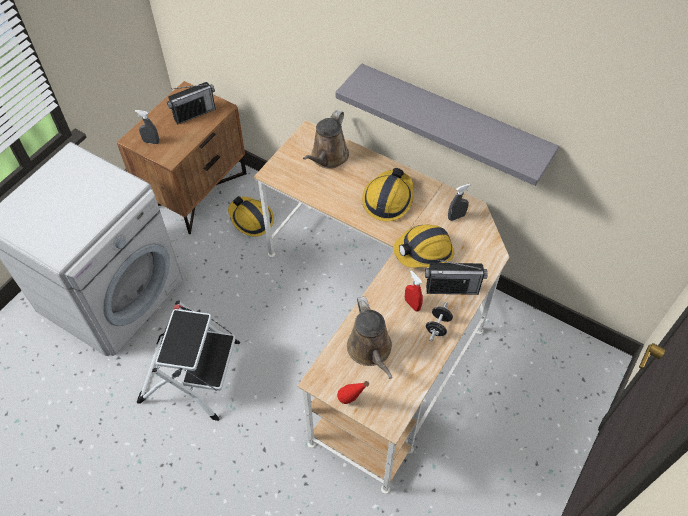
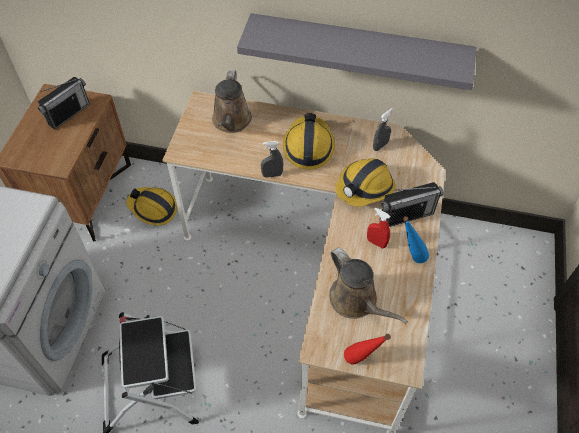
camera: 20 degrees left, 0 degrees up
grey spray bottle [135,110,159,144] -> grey spray bottle moved to [261,141,283,178]
black dumbbell [426,302,453,341] -> blue bottle [403,216,429,263]

